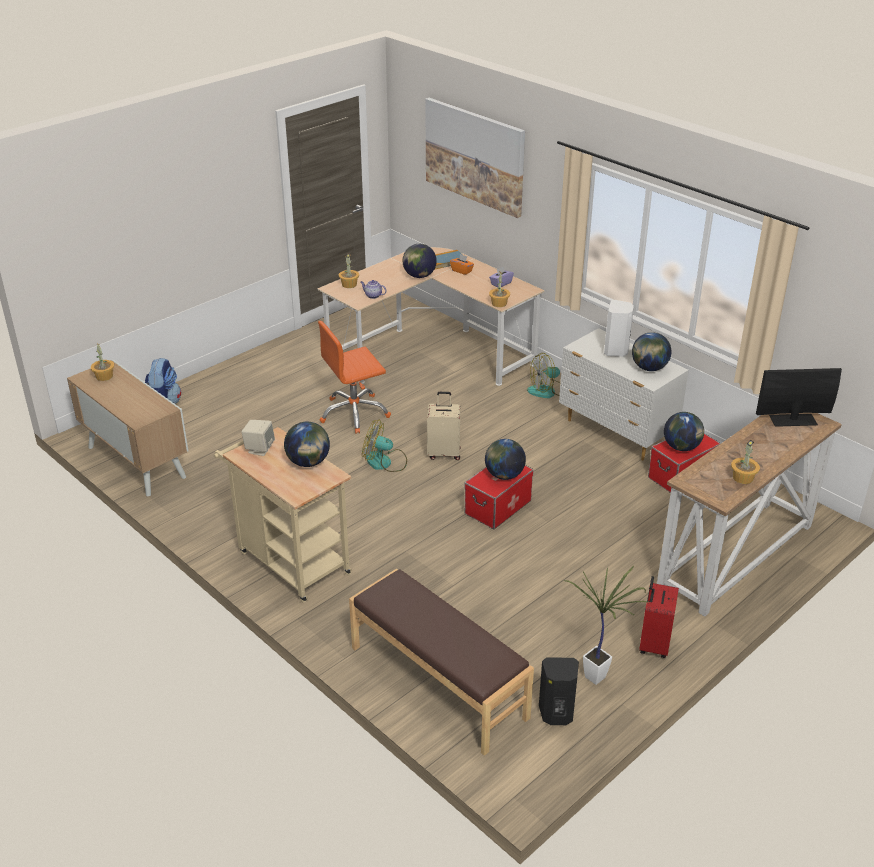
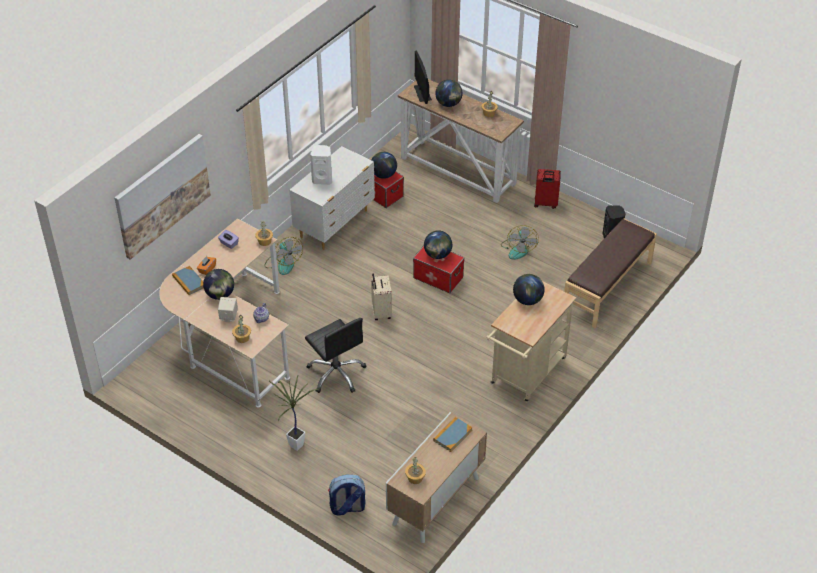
camera: 100 degrees left, 10 degrees up
beige speaker [241,420,275,456] -> beige speaker moved to [218,297,238,322]
orange office chair [318,321,391,434] -> black office chair [305,318,366,393]
fan [362,419,407,472] -> fan moved to [501,225,539,260]
potted plant [563,566,649,685] -> potted plant moved to [269,376,319,451]
globe [632,332,671,371] -> globe moved to [435,80,463,107]
none -> book [433,417,473,452]

